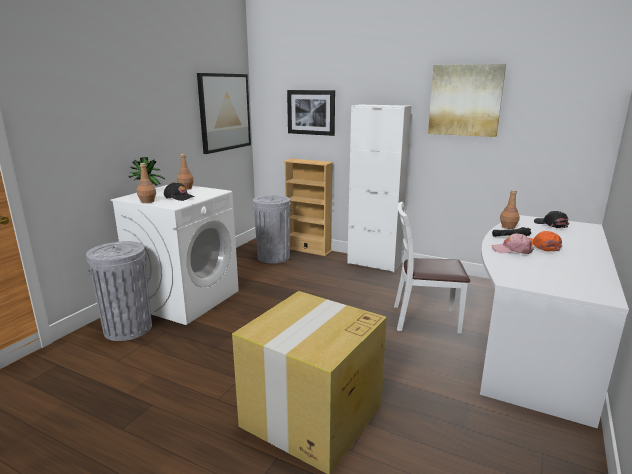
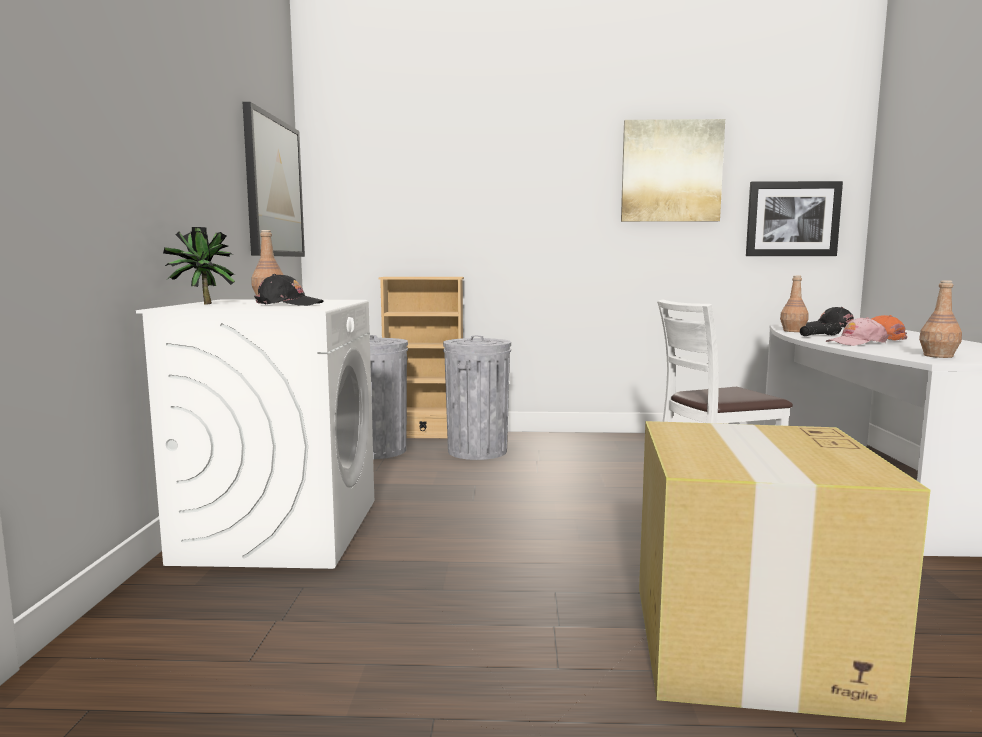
camera: 25 degrees left, 10 degrees down
grey trash can [86,241,152,341] -> grey trash can moved to [443,335,511,460]
brown bottle [137,163,156,203] -> brown bottle moved to [919,281,962,358]
picture [287,90,335,136] -> picture moved to [746,181,843,256]
white cabinet [347,104,412,272] -> none

